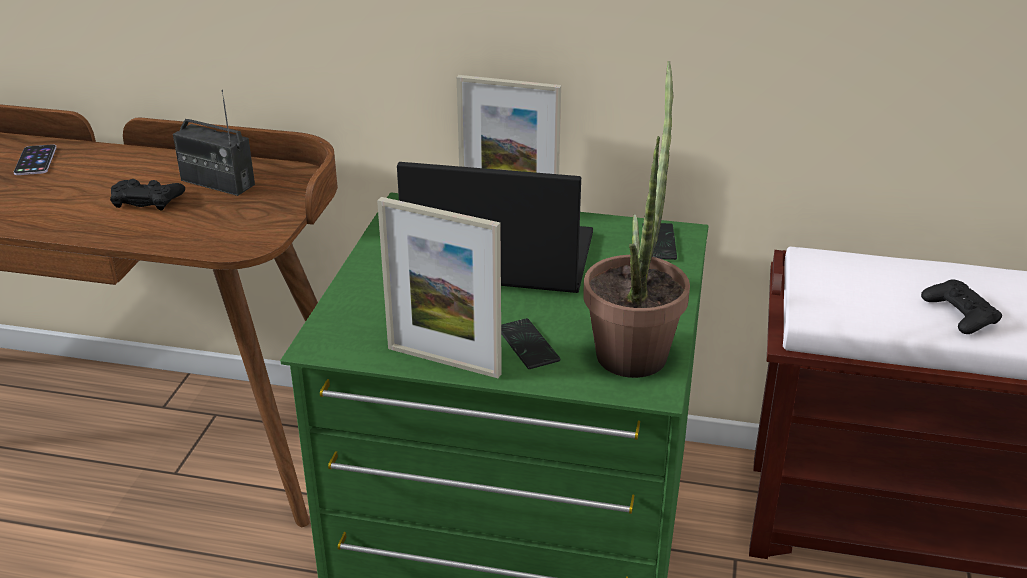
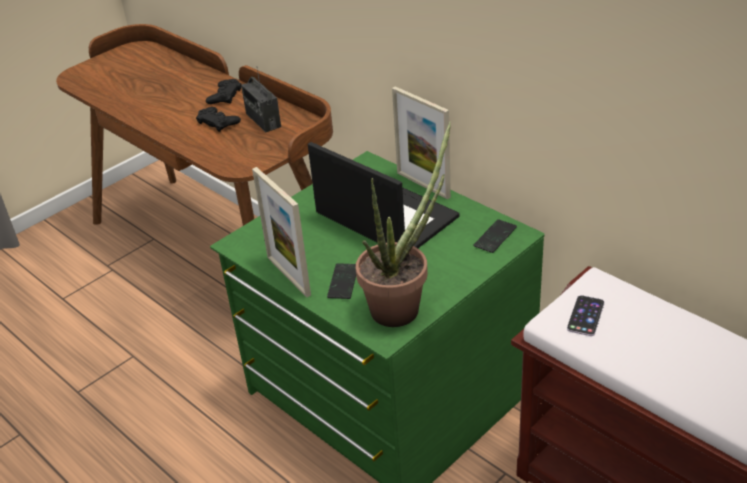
camera: 35 degrees right, 5 degrees up
phone [14,144,57,175] -> phone moved to [567,295,605,336]
black game controller [921,279,1002,334] -> black game controller moved to [206,79,242,104]

